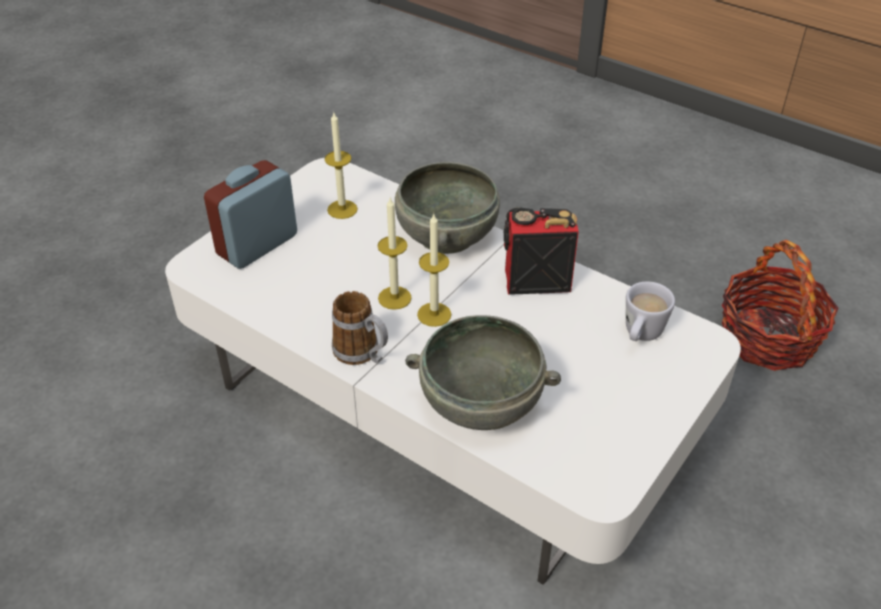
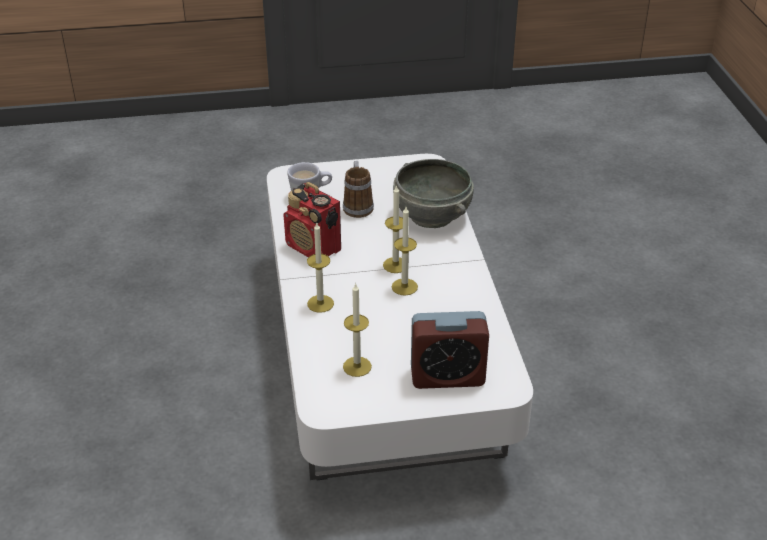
camera: 135 degrees left, 5 degrees down
mug [332,291,388,365] -> mug moved to [343,161,374,218]
grey bowl [395,162,500,254] -> candle [307,223,334,313]
basket [722,240,839,371] -> none

